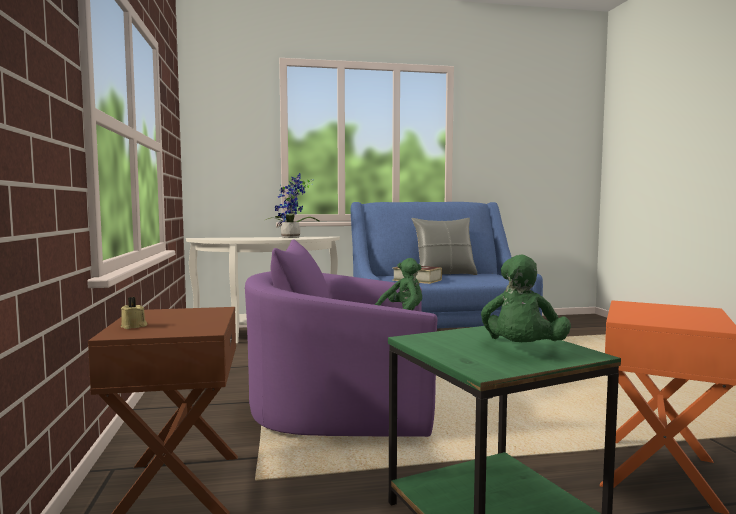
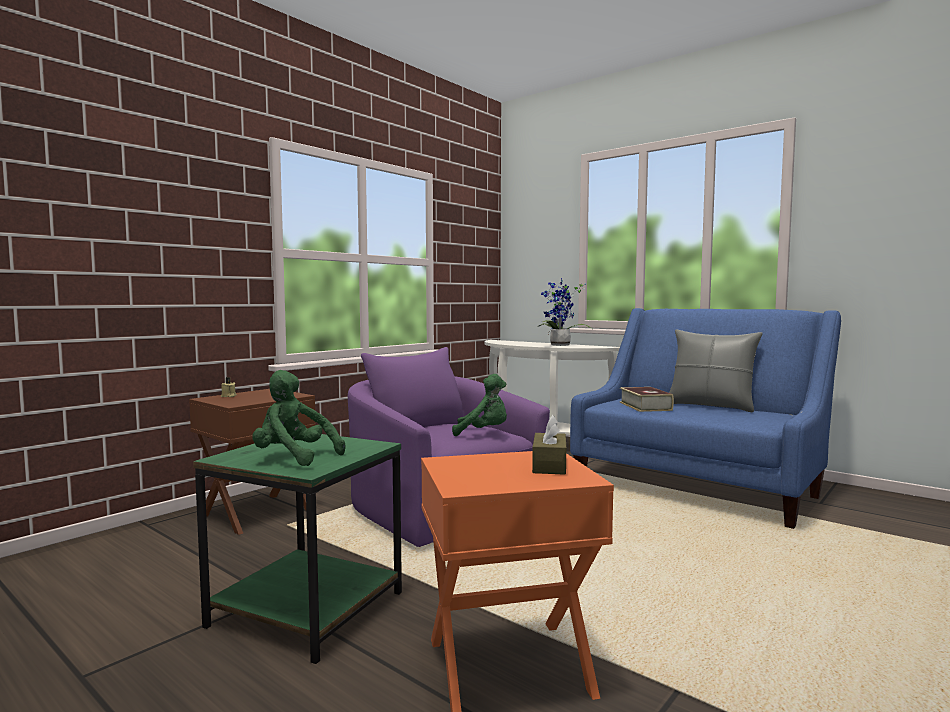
camera: 50 degrees right, 0 degrees up
green plush toy [481,255,571,342] -> green plush toy turned 45 degrees clockwise [252,370,345,466]
none -> brown tissue box [532,415,566,475]

